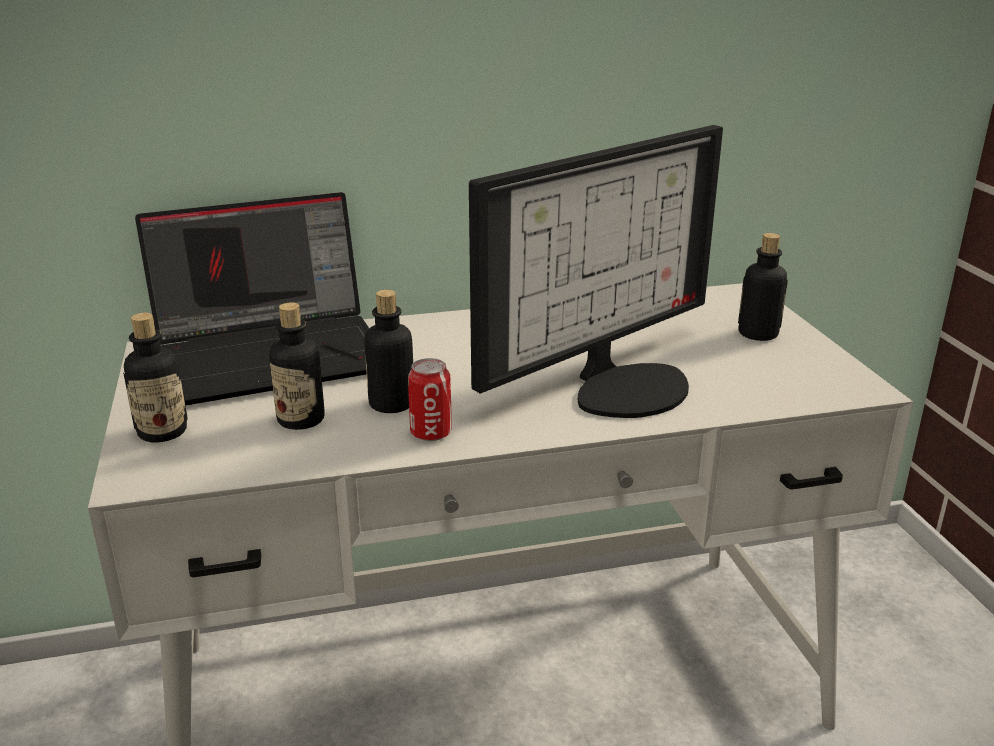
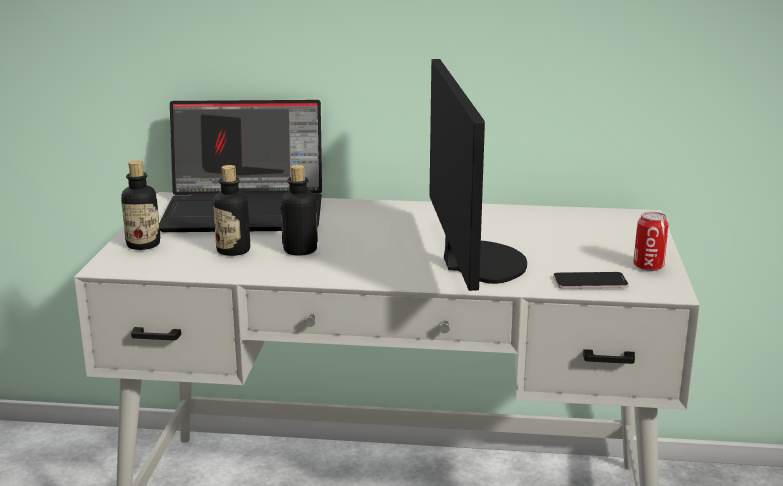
camera: 20 degrees right, 5 degrees down
can [408,358,452,441] -> can moved to [634,212,668,271]
monitor [469,125,723,418] -> monitor turned 75 degrees counterclockwise [429,59,527,291]
bottle [738,233,788,341] -> none
none -> phone [553,272,629,289]

